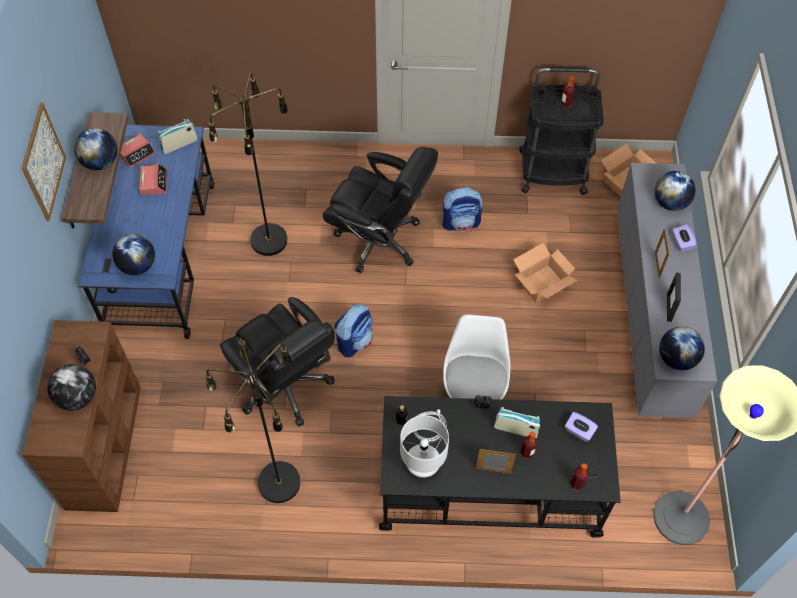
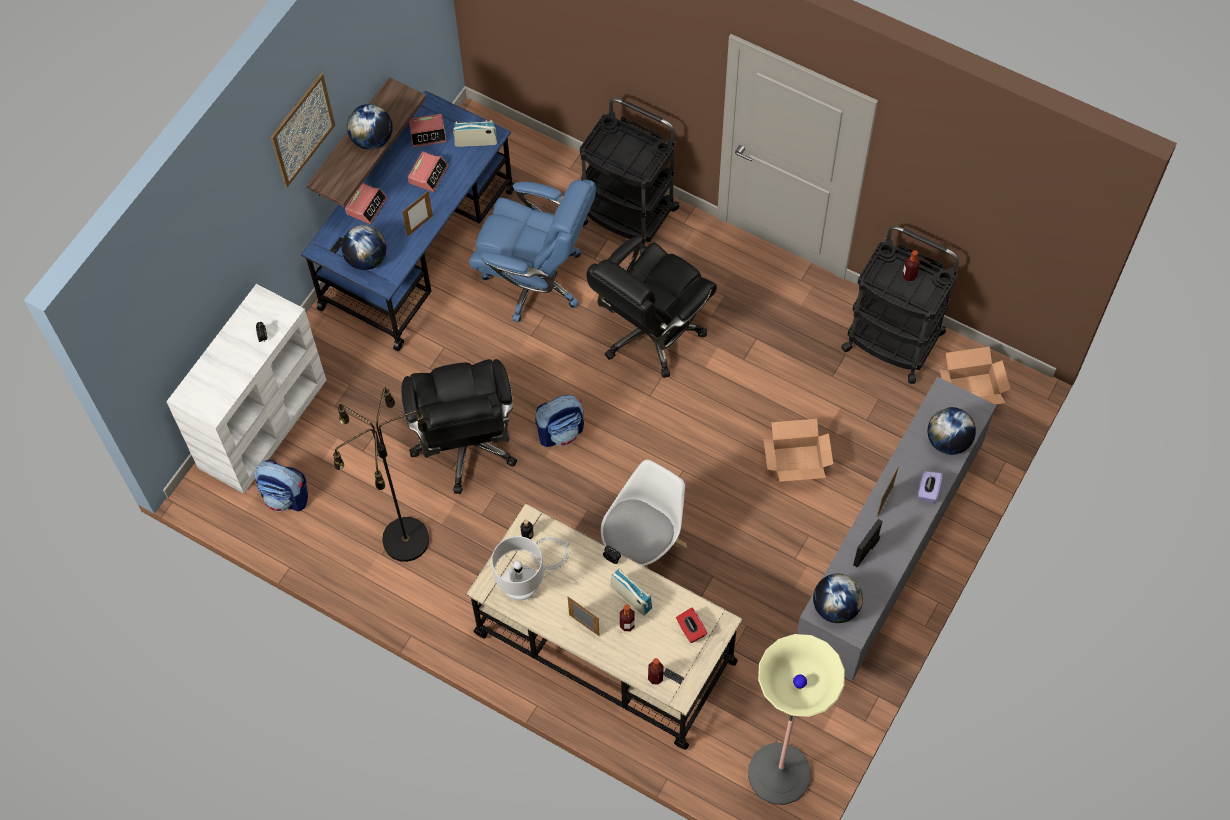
camera: 30 degrees right, 5 degrees up
brown bookcase [22,320,141,512] -> white bookcase [166,284,326,494]
globe [47,364,96,411] -> none
floor lamp [209,73,288,256] -> blue office chair [469,180,596,322]
black office chair [323,147,438,273] -> black office chair turned 75 degrees clockwise [587,236,717,378]
black desk [379,396,621,538] -> beige desk [466,503,743,750]
backpack [442,187,483,231] -> backpack moved to [254,460,308,512]
purple tissue box [565,412,598,442] -> red tissue box [676,607,707,643]
none -> alarm clock [345,183,387,224]
none -> picture frame [402,191,433,237]
none -> black cart [580,98,679,255]

